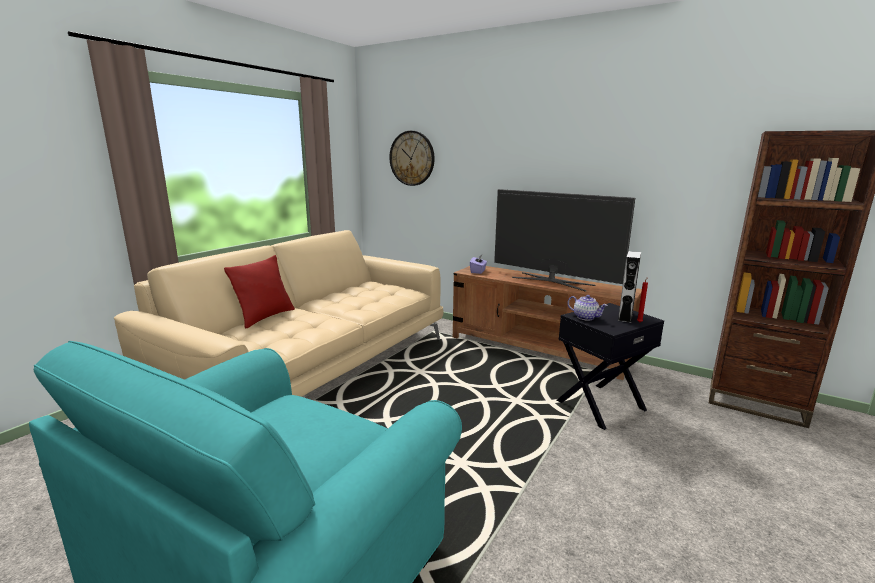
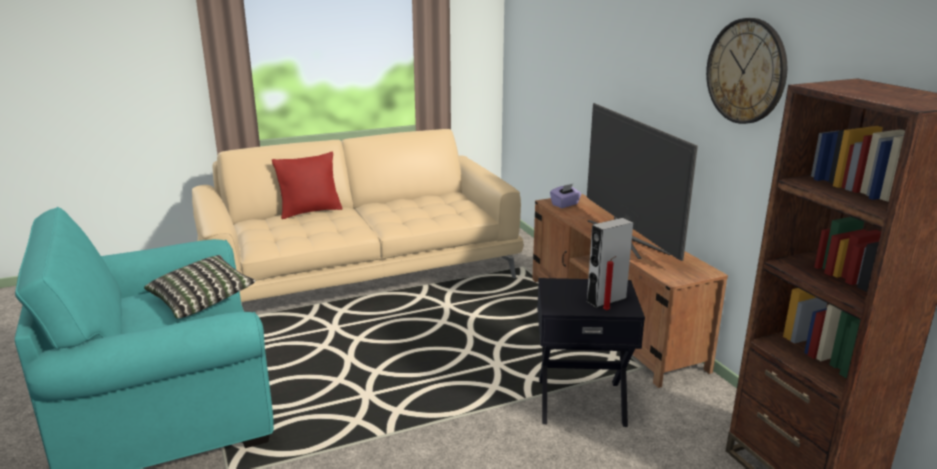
camera: 35 degrees right, 5 degrees up
wall clock [389,131,435,186] -> wall clock moved to [706,18,787,124]
teapot [568,295,608,321] -> none
none -> pillow [144,255,256,319]

